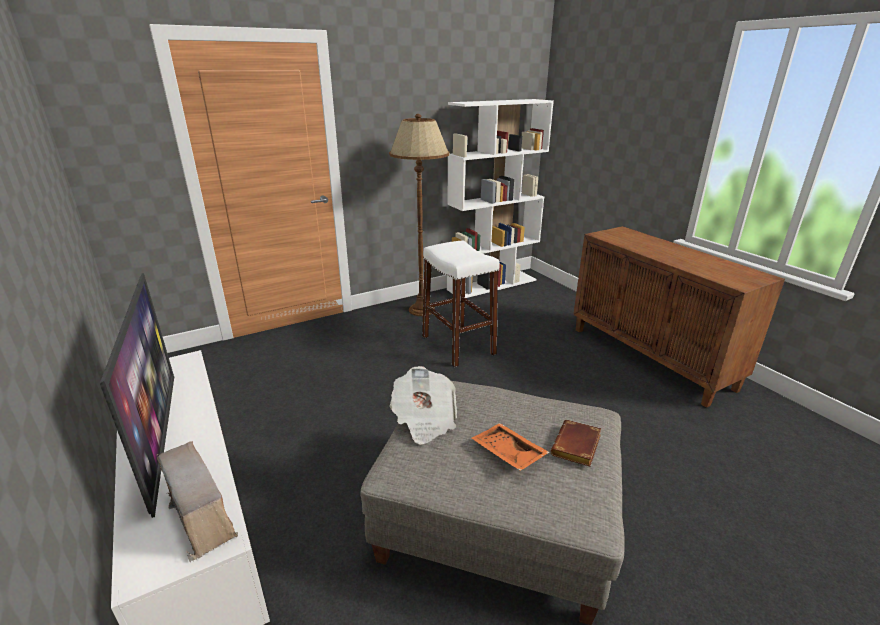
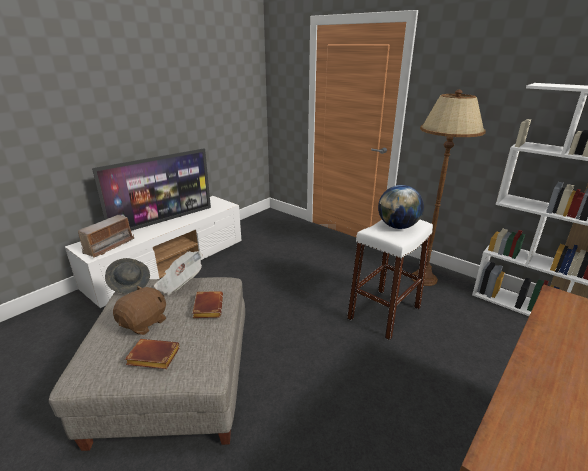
camera: 70 degrees right, 0 degrees up
orange tray [472,423,550,471] -> brown plush toy [113,285,166,335]
none -> grey hat [105,258,150,294]
none -> brown book [192,291,223,318]
none -> globe [378,185,424,229]

